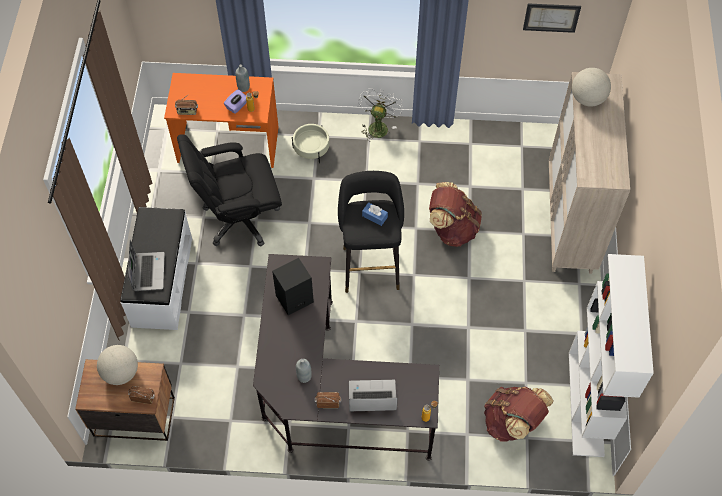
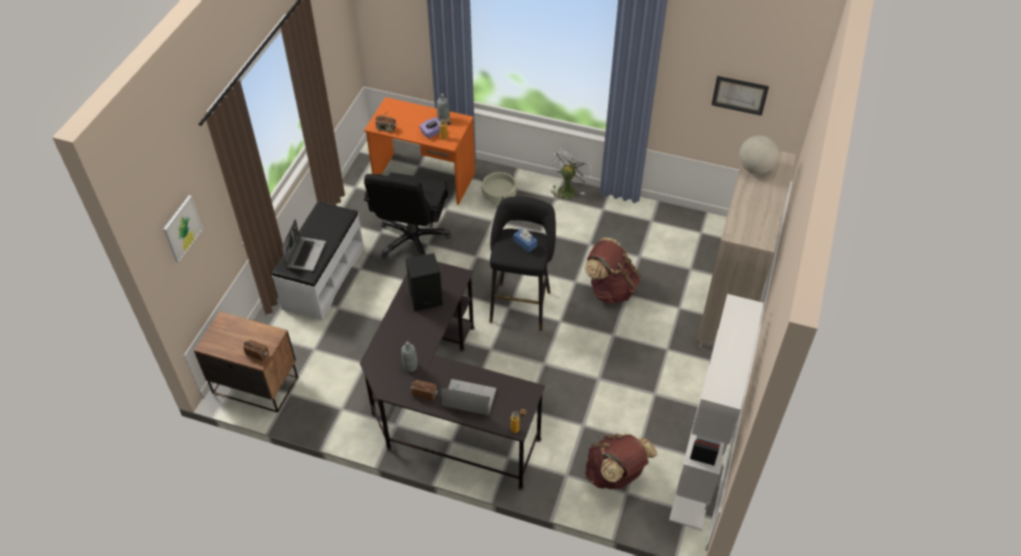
camera: 15 degrees right, 10 degrees down
globe [97,345,138,385] -> none
black office chair [177,134,282,246] -> black office chair turned 75 degrees counterclockwise [364,173,451,259]
none -> picture [163,195,203,263]

